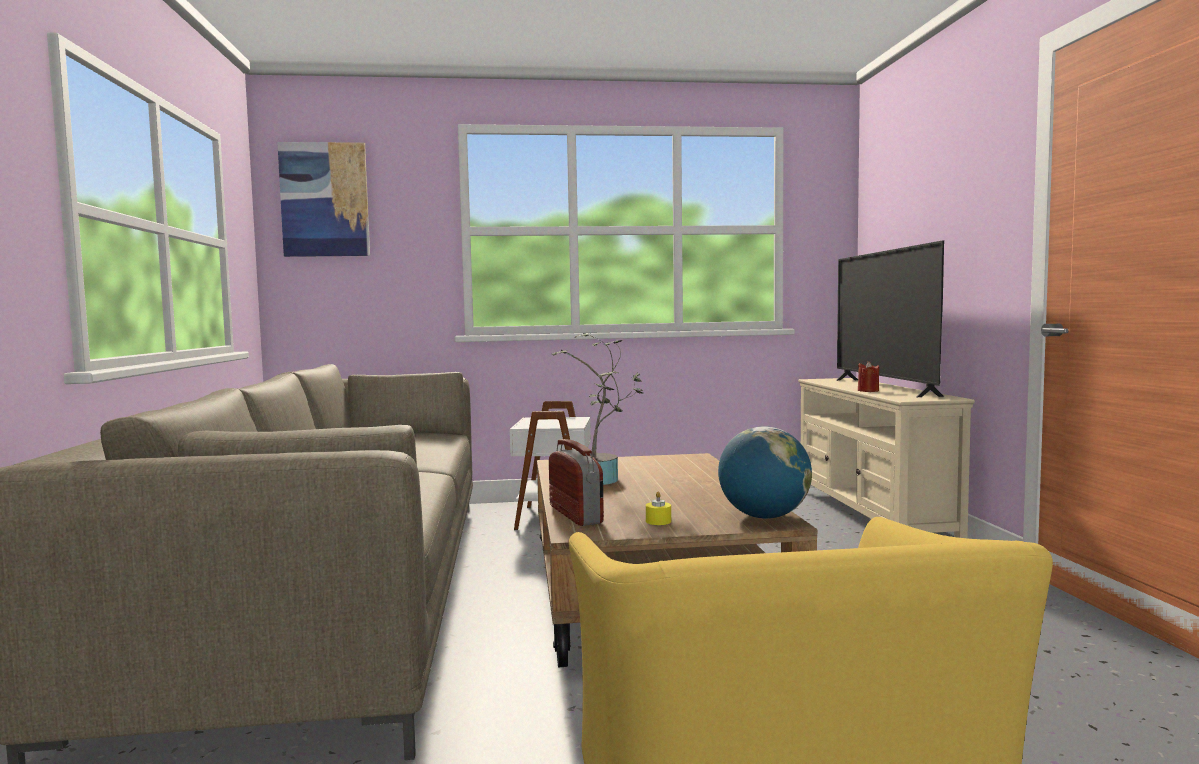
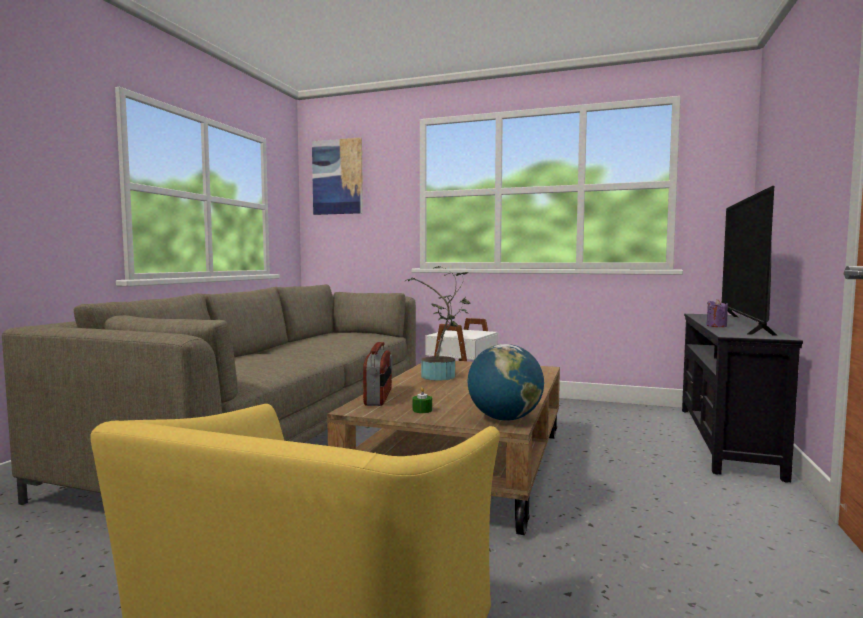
camera: 25 degrees right, 0 degrees up
yellow candle [646,491,671,525] -> green candle [413,387,432,413]
beige tv stand [798,378,975,538] -> black tv stand [682,314,803,482]
red candle [858,361,879,392] -> purple candle [706,299,728,327]

